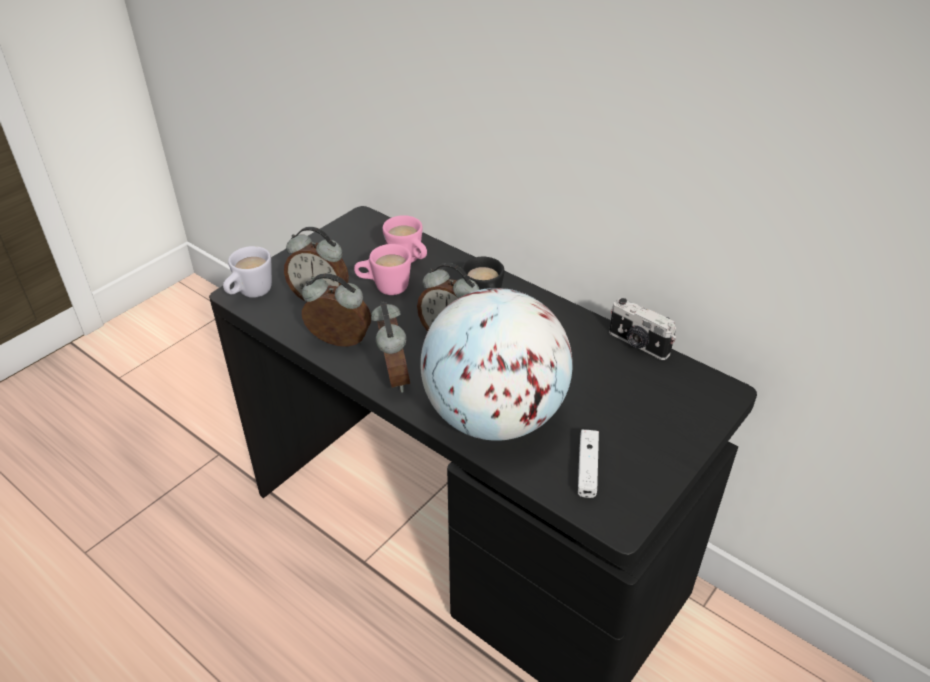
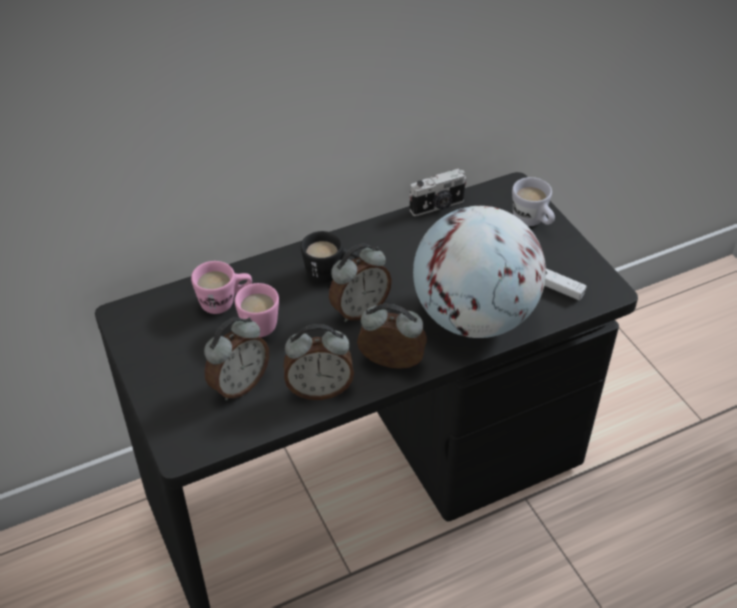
camera: 65 degrees left, 5 degrees up
white mug [223,246,272,298] -> white mug moved to [512,177,555,226]
alarm clock [302,273,371,347] -> alarm clock turned 135 degrees counterclockwise [283,324,354,400]

